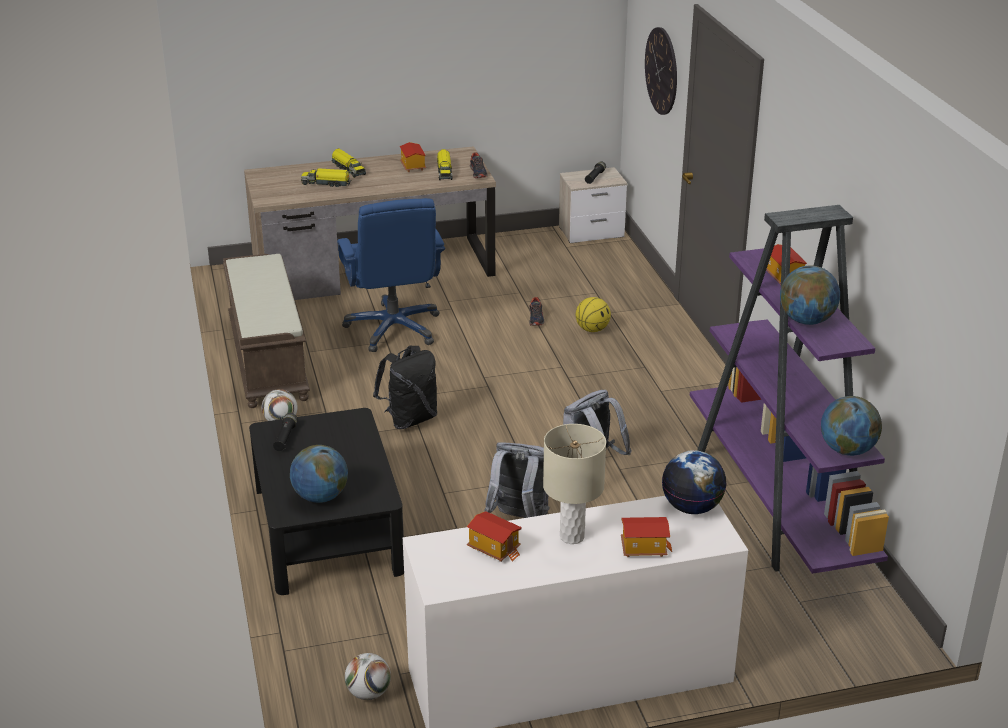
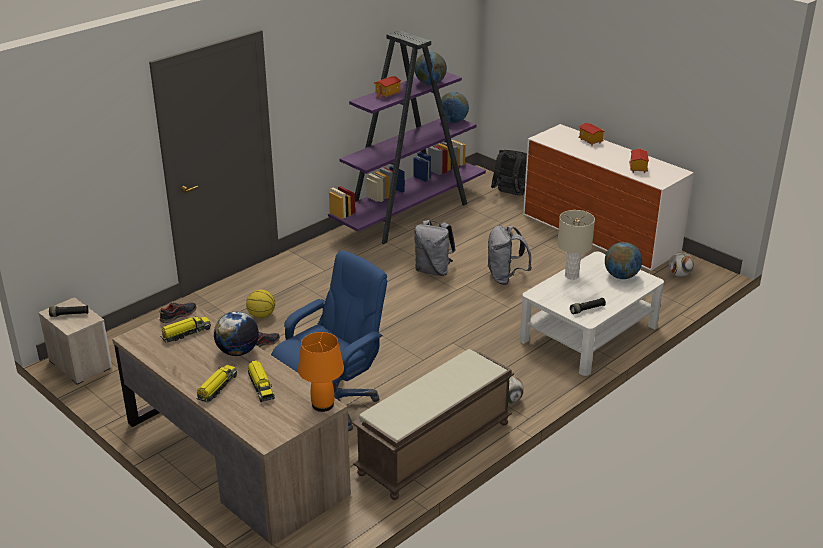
camera: 120 degrees left, 0 degrees up
black coffee table [249,408,404,595] -> white coffee table [520,251,664,376]
black backpack [373,346,437,429] -> black backpack moved to [491,150,527,195]
toy house [400,142,426,172] -> none
beige table lamp [543,424,606,544] -> beige table lamp moved to [557,210,595,280]
wall clock [645,27,677,115] -> none
globe [662,450,727,514] -> globe moved to [214,311,259,356]
none -> orange table lamp [298,332,344,412]

